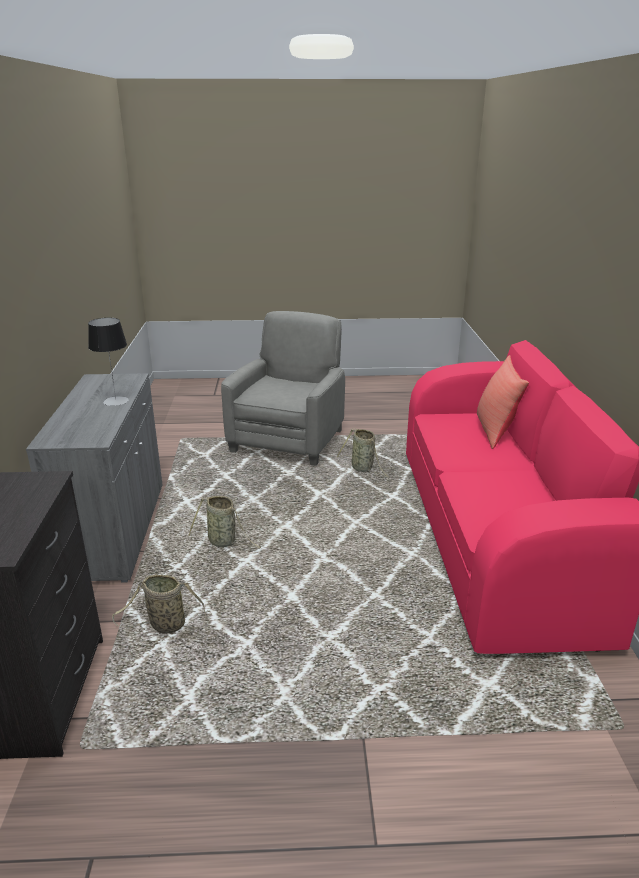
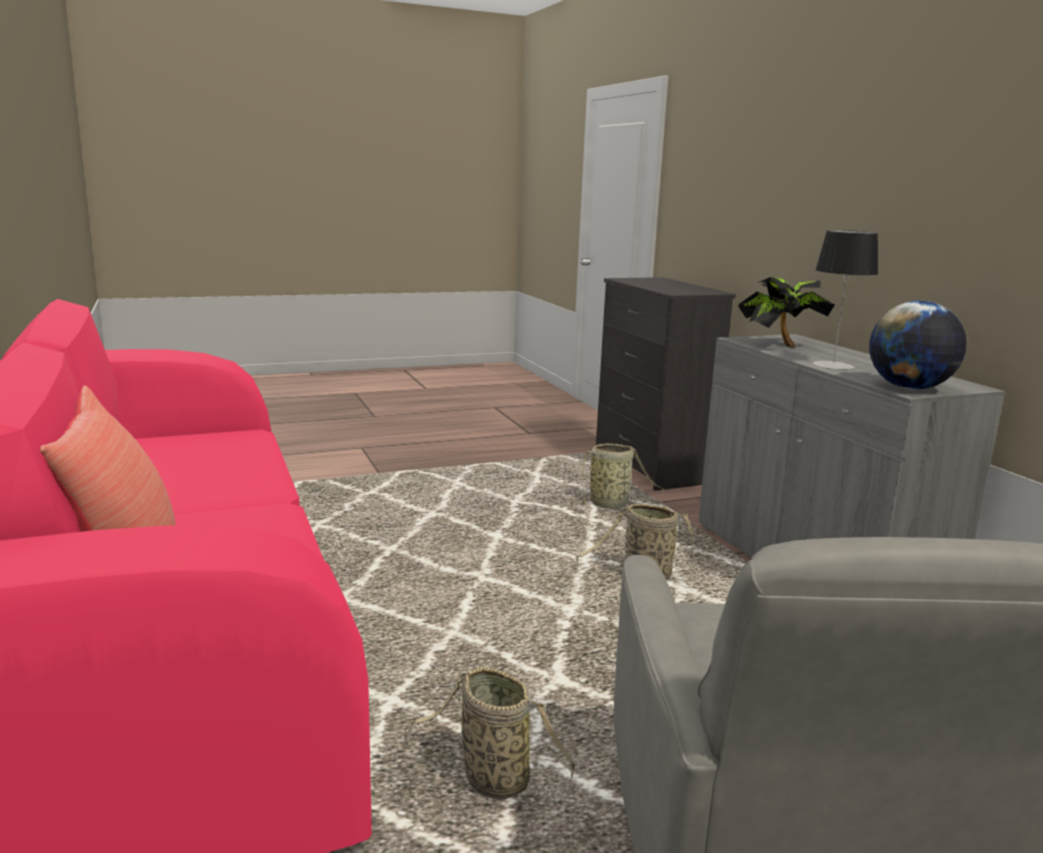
camera: 160 degrees right, 10 degrees down
none -> potted plant [738,277,835,347]
none -> globe [869,301,967,390]

